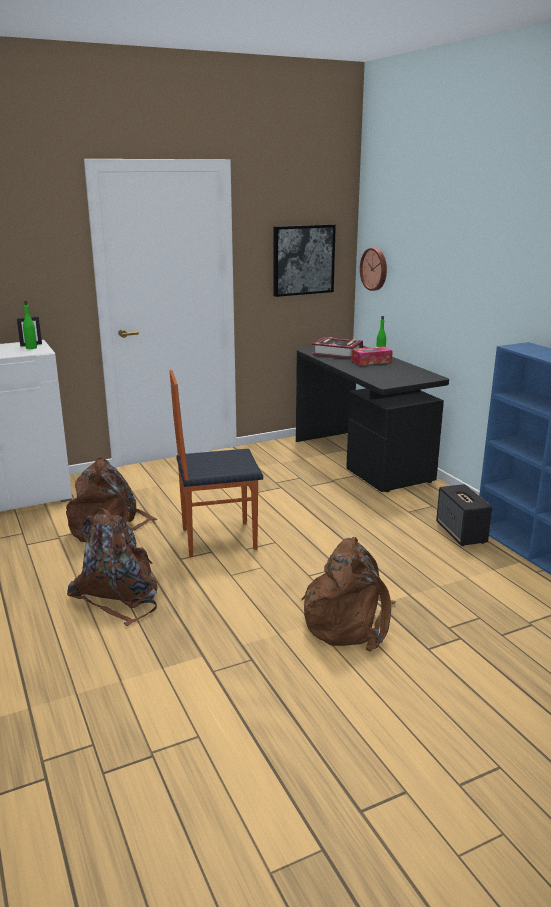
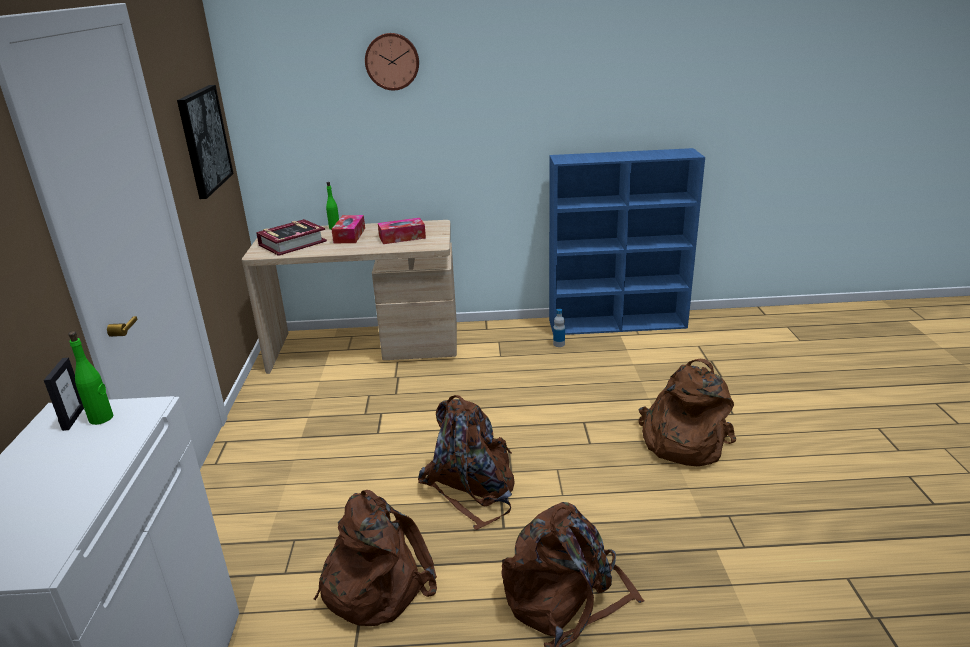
camera: 65 degrees left, 5 degrees up
chair [169,370,263,557] -> brown backpack [418,395,515,530]
black desk [296,346,449,492] -> beige desk [242,220,457,374]
wall clock [360,248,387,291] -> wall clock moved to [365,33,419,90]
speaker [436,484,492,546] -> bottle [553,309,565,347]
none -> tissue box [378,218,426,244]

